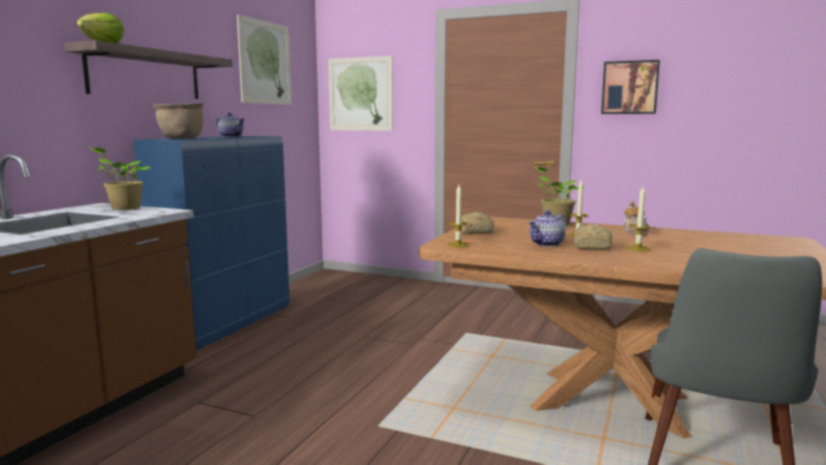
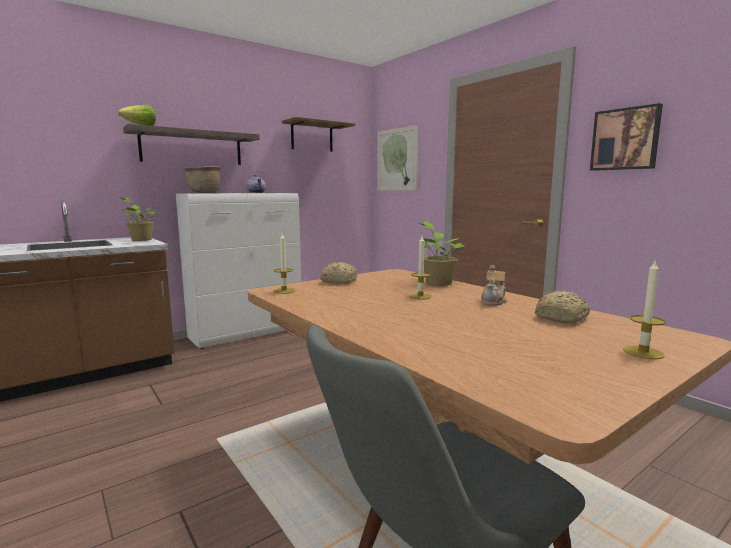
camera: 30 degrees right, 0 degrees up
blue cabinet [133,136,289,352] -> white cabinet [176,193,301,349]
picture [237,15,292,105] -> shelf [282,117,355,152]
teapot [528,210,567,247] -> none
bread [574,224,613,250] -> bread moved to [535,291,590,324]
candle [626,187,651,252] -> candle moved to [623,259,666,359]

